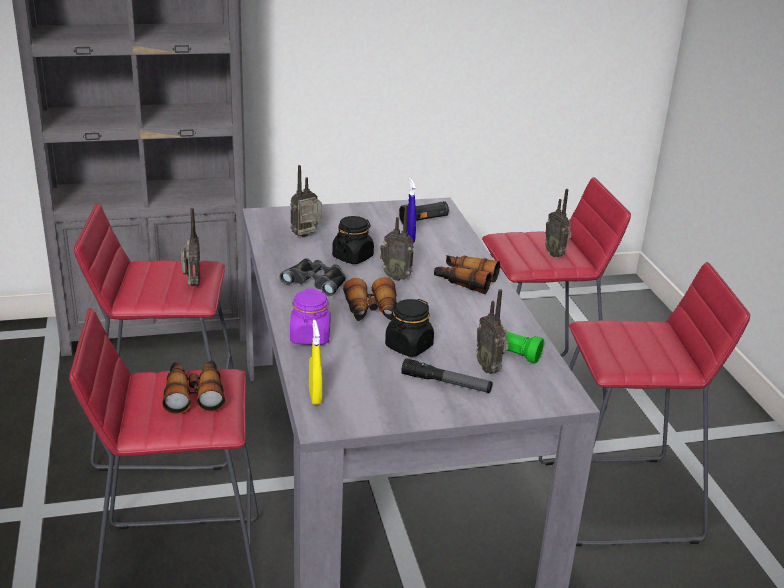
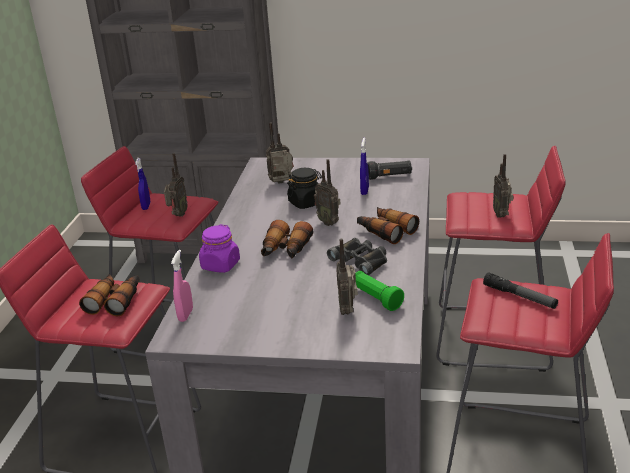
camera: 25 degrees right, 0 degrees up
black binoculars [280,258,346,296] -> black binoculars moved to [327,238,387,275]
yellow spray bottle [309,320,322,405] -> pink spray bottle [171,250,193,322]
black jar [385,299,434,357] -> none
flashlight [401,358,493,393] -> flashlight moved to [483,273,558,309]
none -> blue spray bottle [135,158,151,210]

